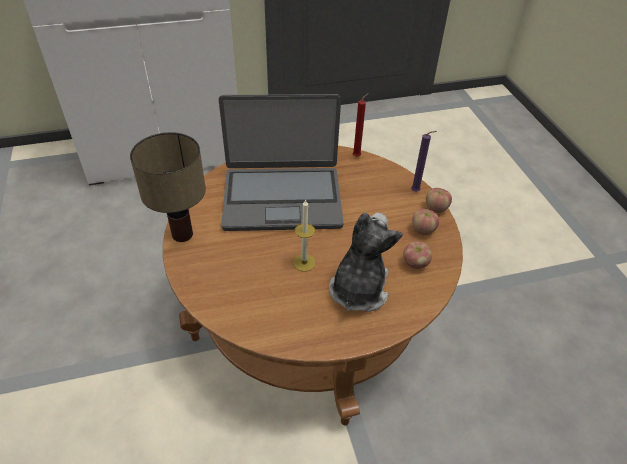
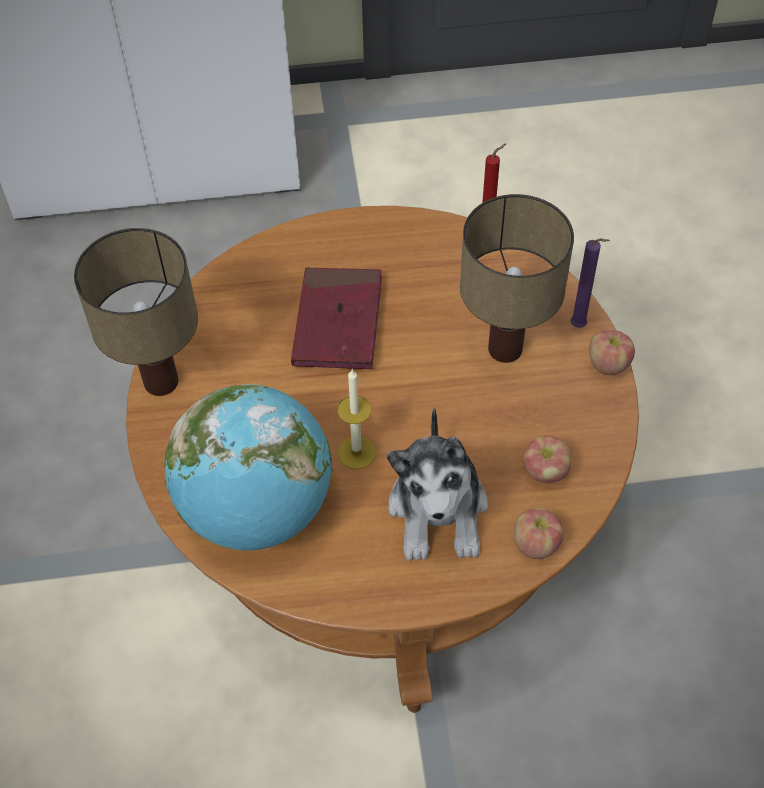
camera: 10 degrees right, 10 degrees up
laptop [219,94,344,231] -> red book [291,267,382,369]
plush toy [329,212,403,312] -> plush toy turned 150 degrees clockwise [387,407,488,561]
apple [412,209,439,235] -> apple moved to [514,508,564,559]
none -> globe [164,384,333,550]
none -> table lamp [460,194,574,363]

